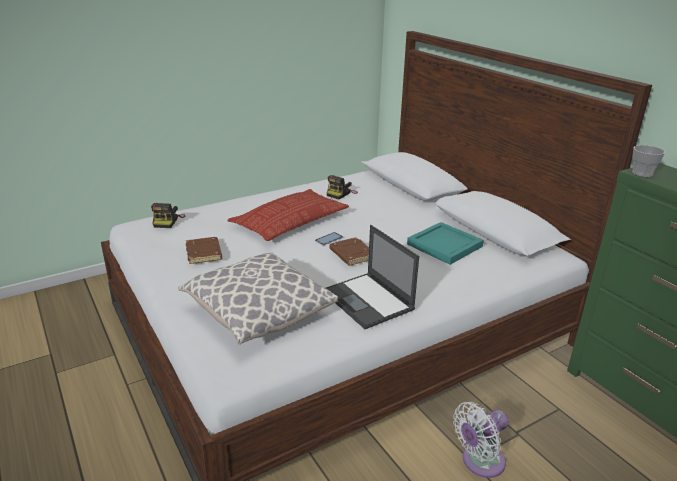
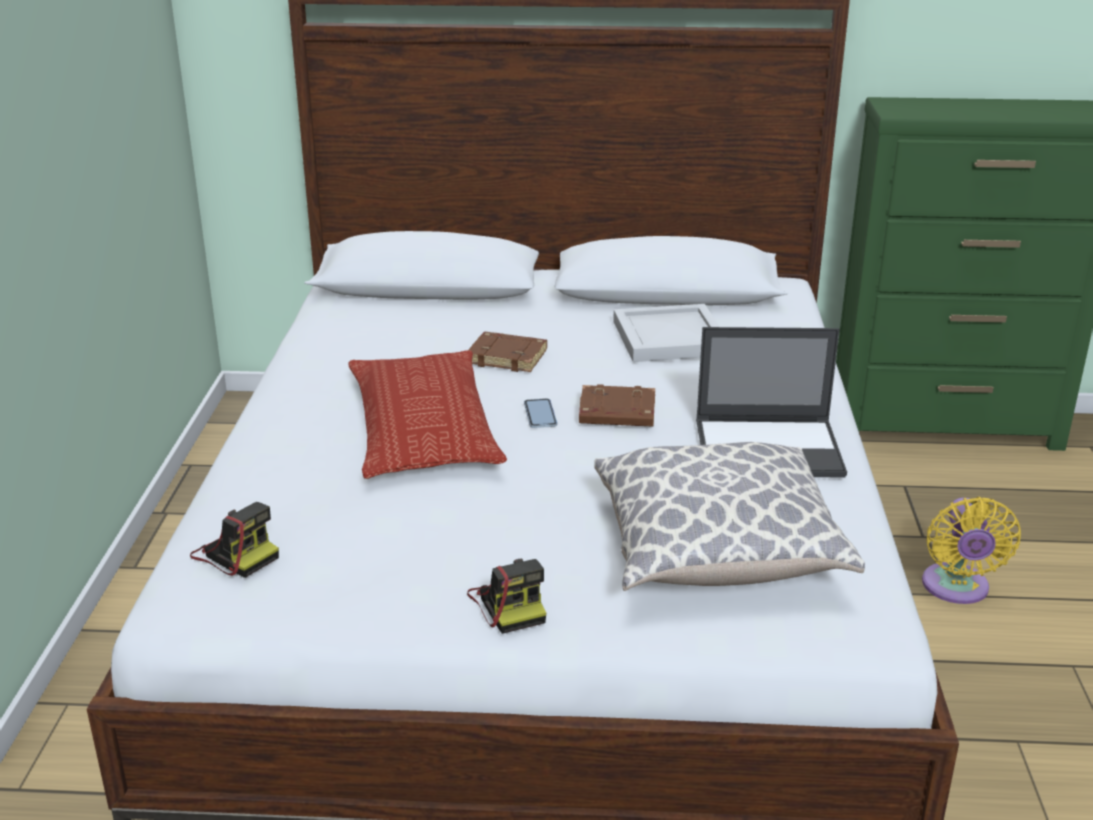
camera: 55 degrees left, 0 degrees up
brown book [186,237,222,264] -> brown book moved to [469,332,547,372]
camera [326,175,358,199] -> camera moved to [467,559,546,634]
turquoise tray [407,222,484,265] -> white tray [613,304,720,362]
white fan [453,402,509,478] -> yellow fan [922,497,1021,604]
cup [632,145,665,177] -> none

